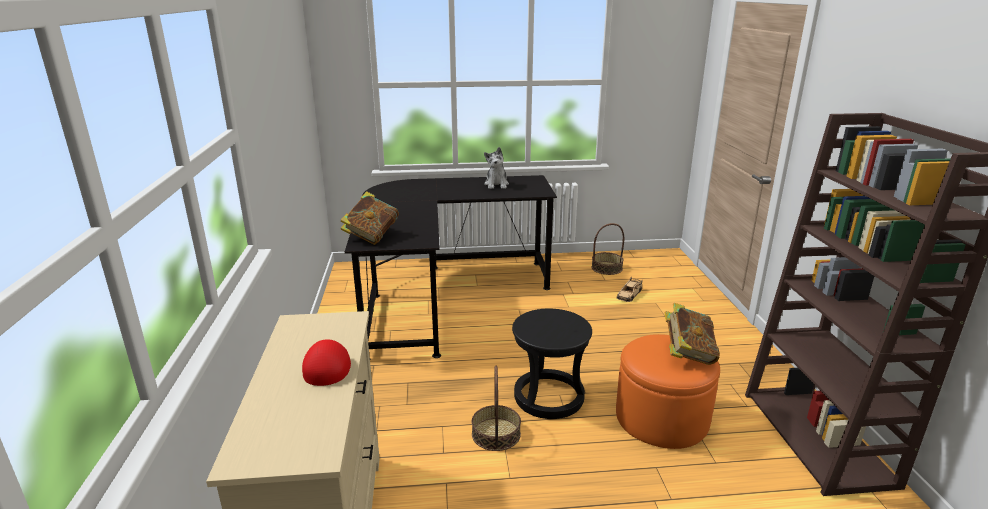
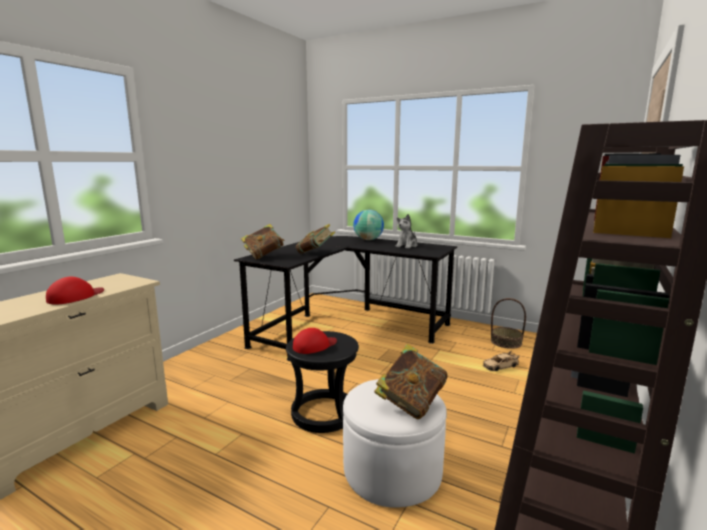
camera: 35 degrees right, 10 degrees down
basket [472,365,521,451] -> none
orange ottoman [616,334,720,449] -> white ottoman [343,379,447,508]
none -> red cap [293,328,337,354]
none -> book [296,224,335,254]
none -> globe [353,210,384,240]

